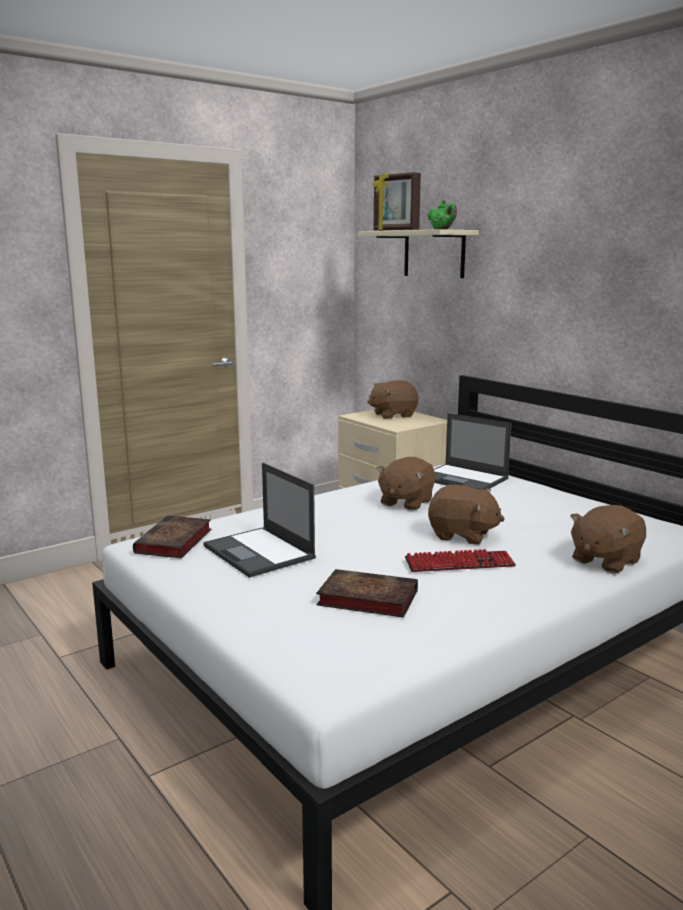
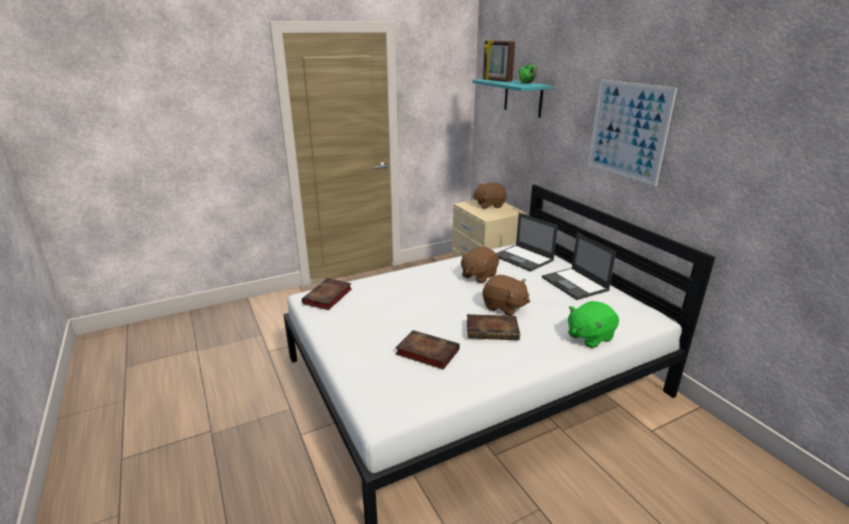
camera: 10 degrees right, 10 degrees up
laptop [203,463,316,578] -> laptop moved to [542,233,616,300]
beige shelf [358,229,479,278] -> turquoise shelf [472,79,552,118]
keyboard [405,549,516,572] -> book [467,314,520,340]
brown plush toy [570,505,646,573] -> green plush toy [568,301,619,348]
none -> picture [588,79,677,186]

